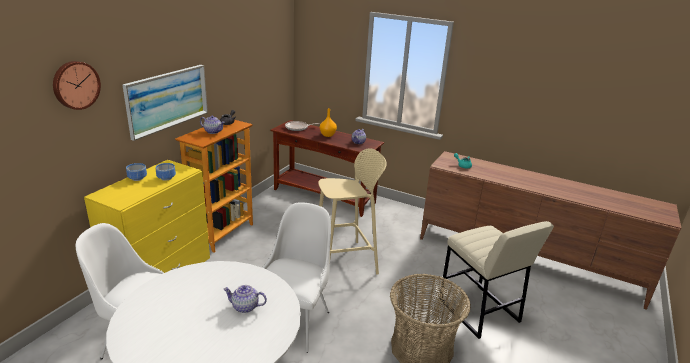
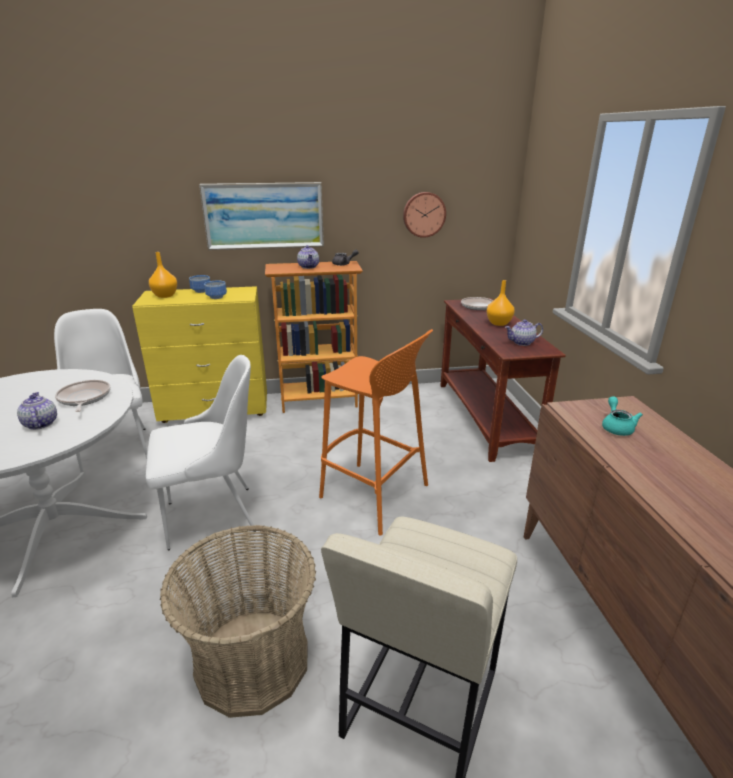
camera: 55 degrees right, 0 degrees up
wall clock [53,61,101,110] -> wall clock moved to [403,192,446,238]
beige stool [318,149,387,275] -> orange stool [319,329,433,536]
none -> frying pan [55,380,111,412]
none -> orange vase [149,252,177,298]

